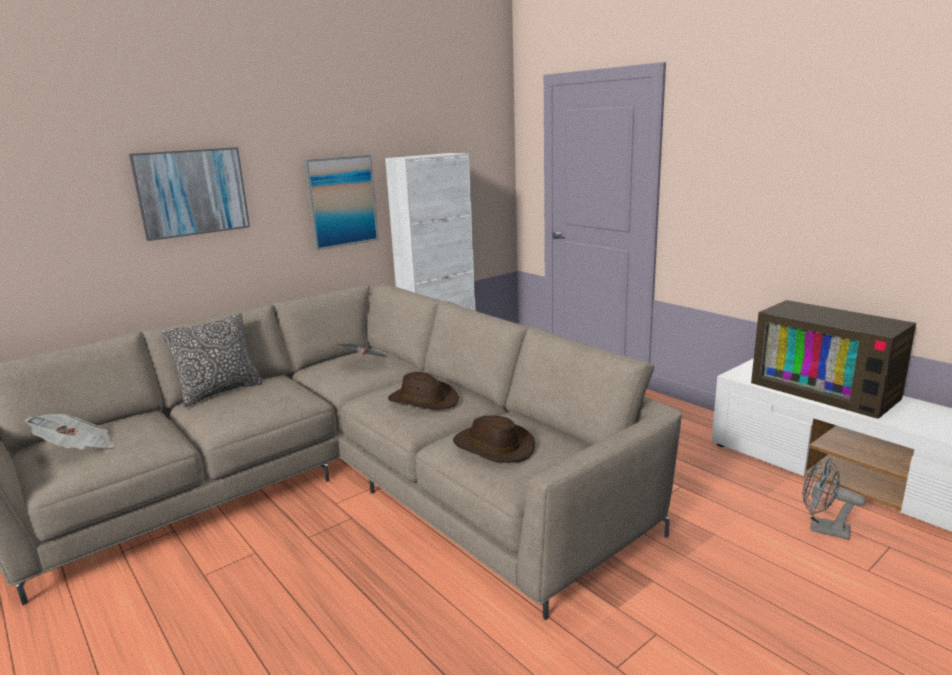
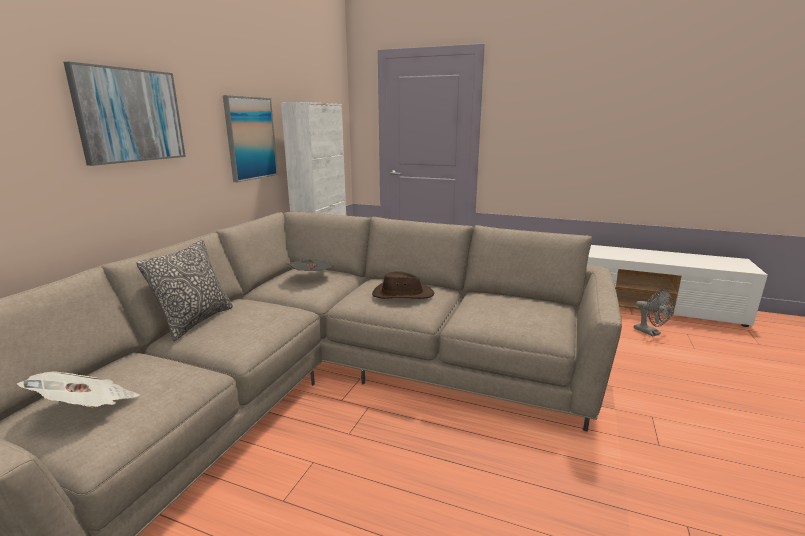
camera: 30 degrees left, 0 degrees up
brown hat [453,416,535,463] -> none
television [751,300,916,419] -> none
grey fan [803,458,866,540] -> grey fan turned 120 degrees counterclockwise [634,290,674,336]

